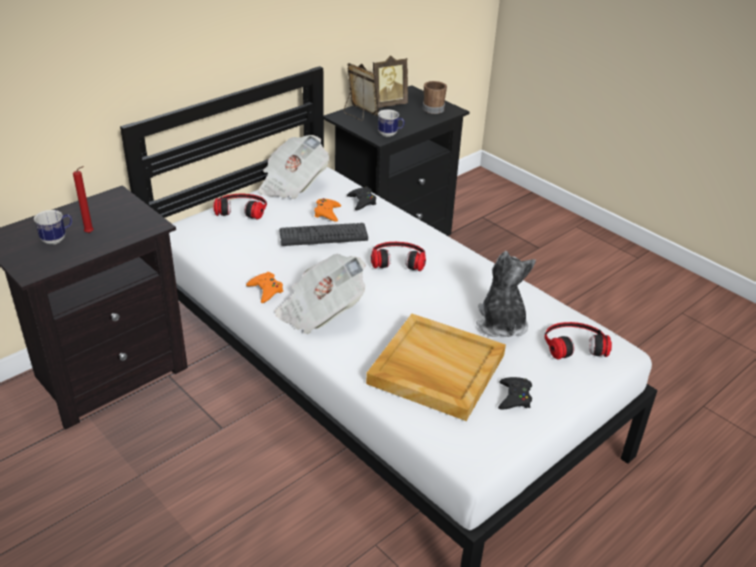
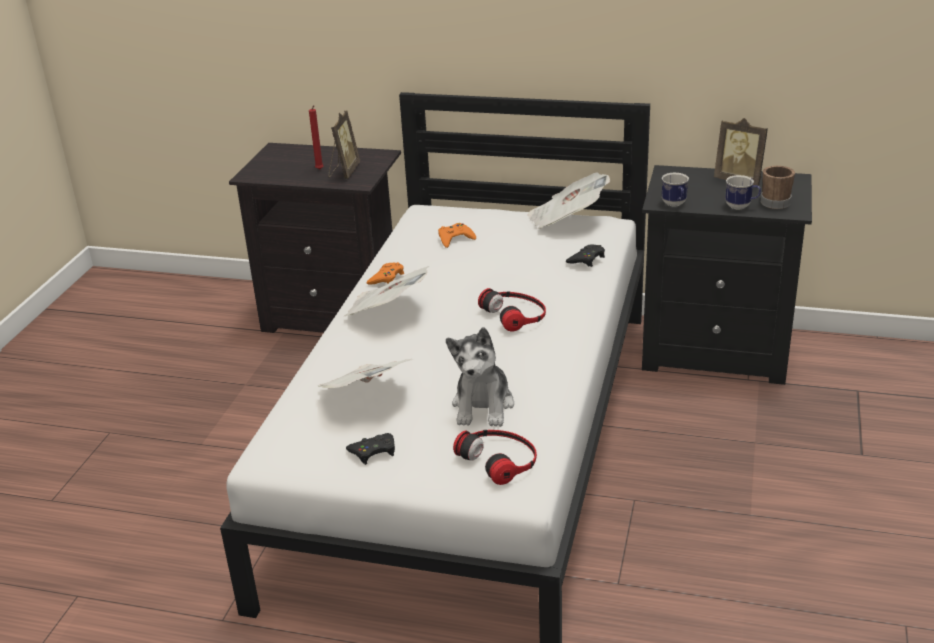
camera: 60 degrees right, 5 degrees down
mug [34,210,72,245] -> mug moved to [725,175,761,210]
headphones [213,194,267,220] -> none
keyboard [279,223,368,246] -> none
orange game controller [314,198,341,222] -> orange game controller moved to [438,223,476,248]
picture frame [343,63,379,121] -> picture frame moved to [328,111,360,179]
beige tray [366,314,506,421] -> newspaper [318,359,413,388]
plush toy [476,251,536,337] -> plush toy turned 135 degrees clockwise [446,327,514,427]

